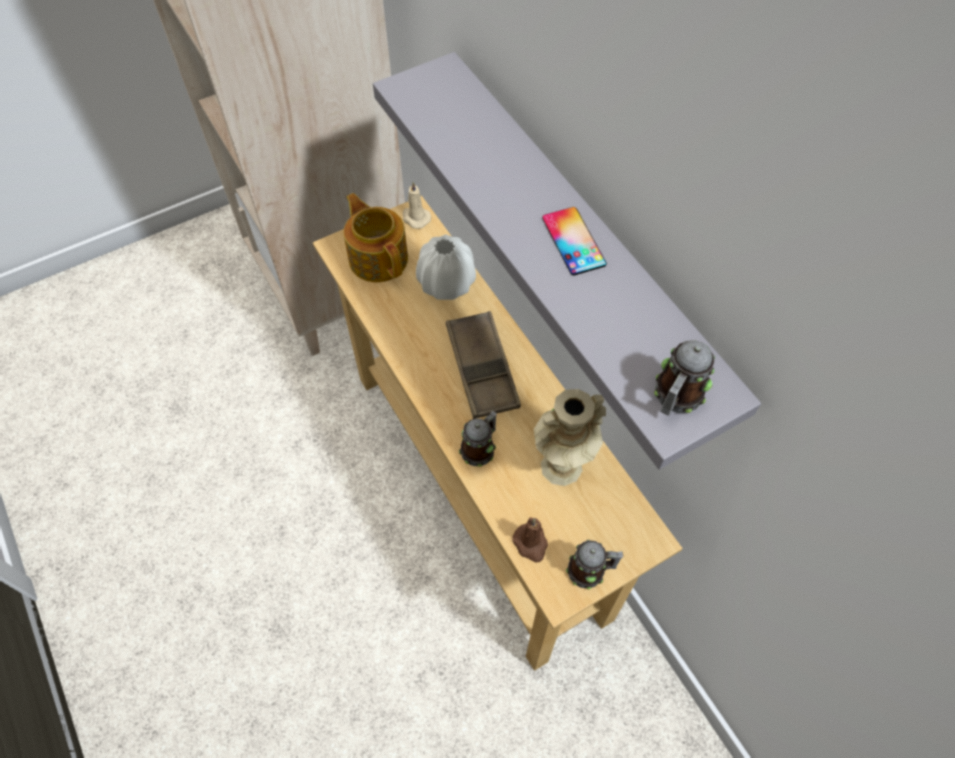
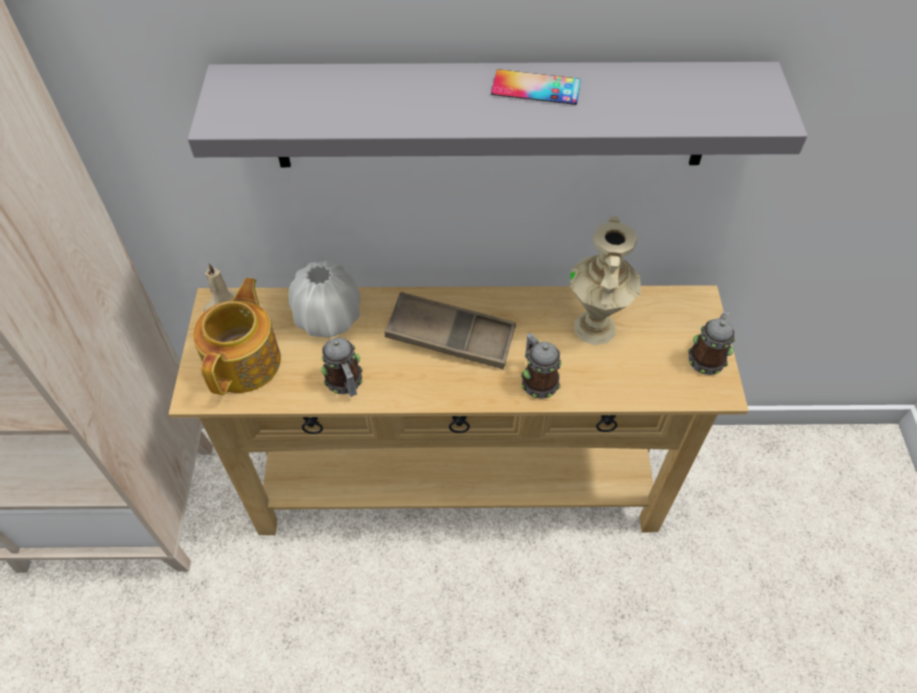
camera: 60 degrees left, 5 degrees down
teapot [344,193,408,282] -> teapot turned 105 degrees clockwise [193,278,281,395]
brown candle [512,518,548,562] -> none
mug [654,340,715,416] -> mug moved to [321,337,363,397]

